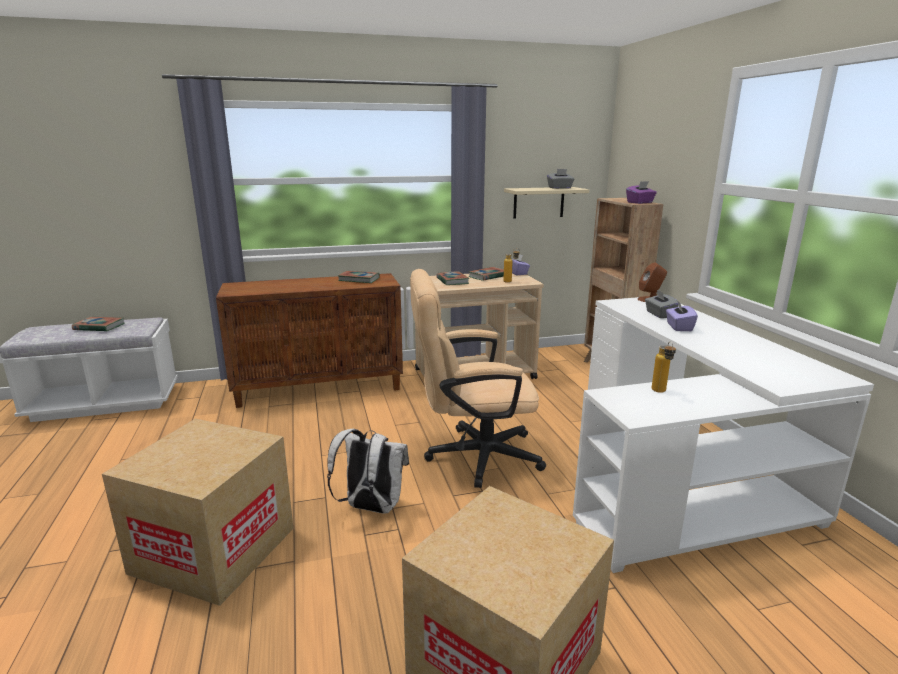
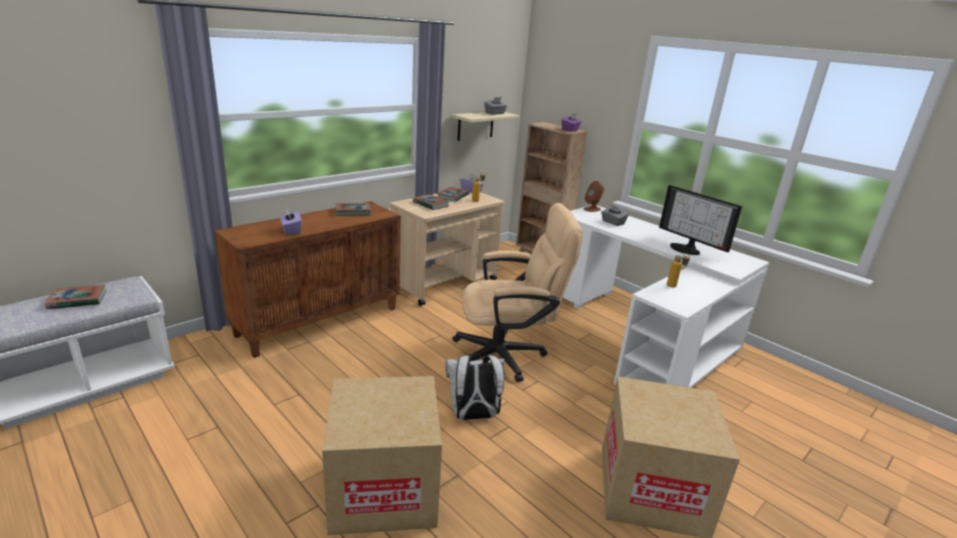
camera: 30 degrees left, 5 degrees up
beige office chair [410,269,546,488] -> beige office chair turned 150 degrees counterclockwise [452,203,582,382]
purple tissue box [666,301,698,331] -> purple tissue box moved to [280,210,302,235]
none -> monitor [659,185,742,255]

